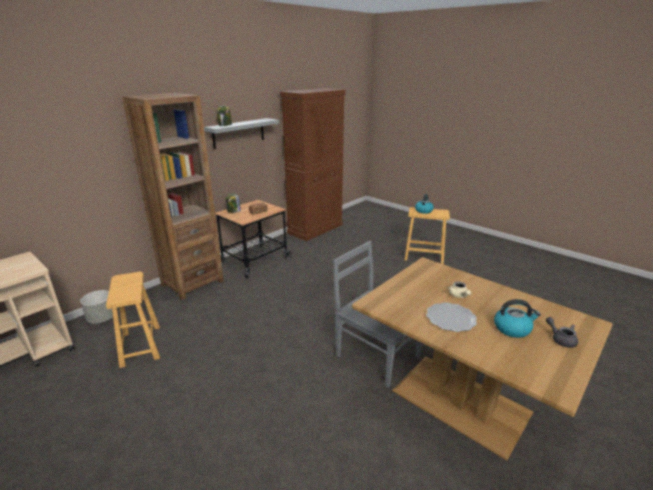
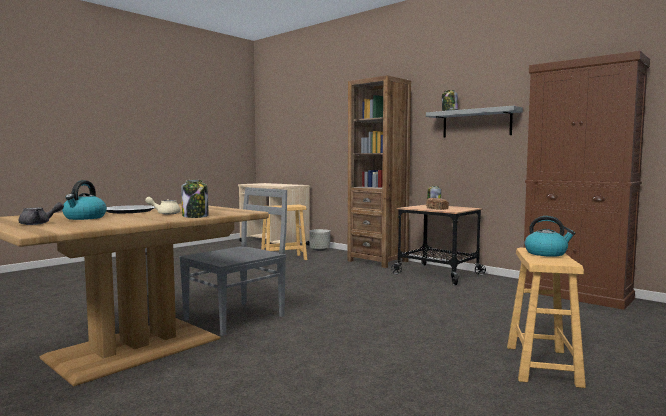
camera: 90 degrees right, 20 degrees down
none -> jar [181,180,209,218]

